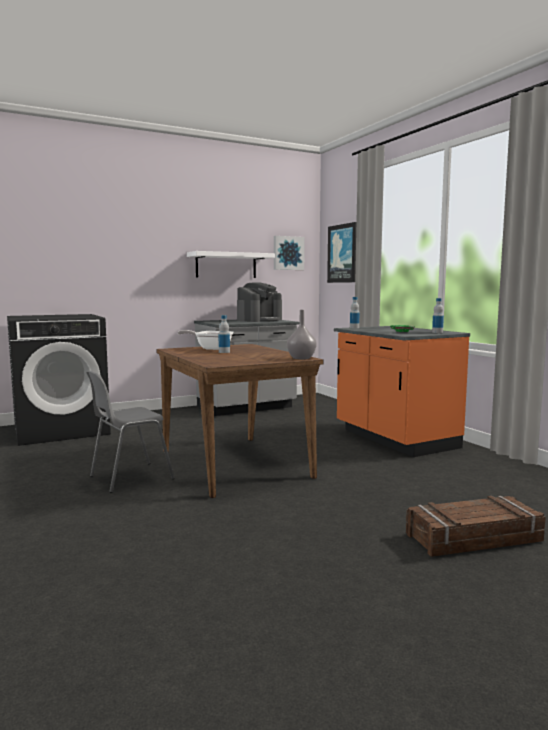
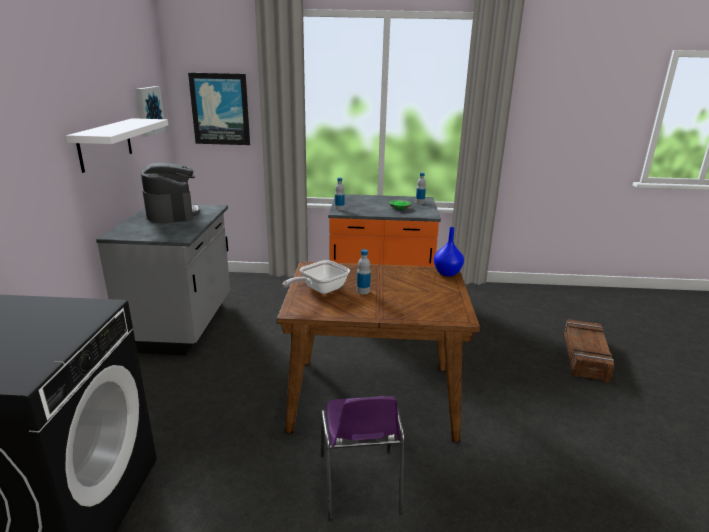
camera: 60 degrees left, 15 degrees up
grey chair [86,371,175,493] -> purple chair [321,396,405,520]
grey vase [287,310,317,359] -> blue vase [434,227,464,276]

